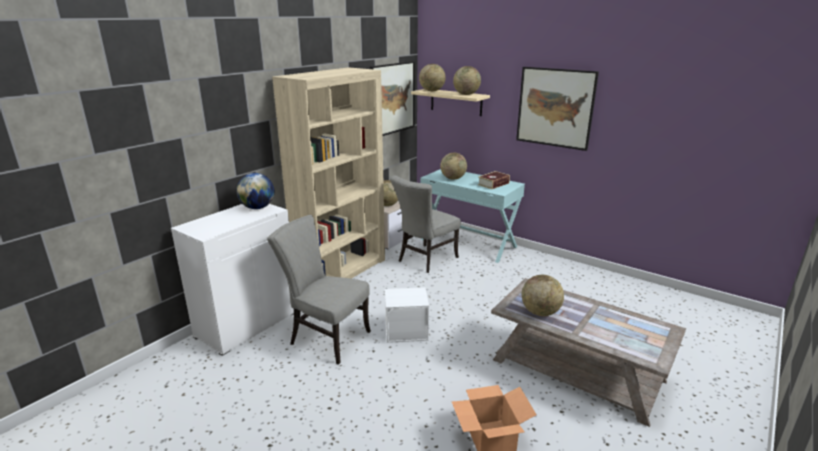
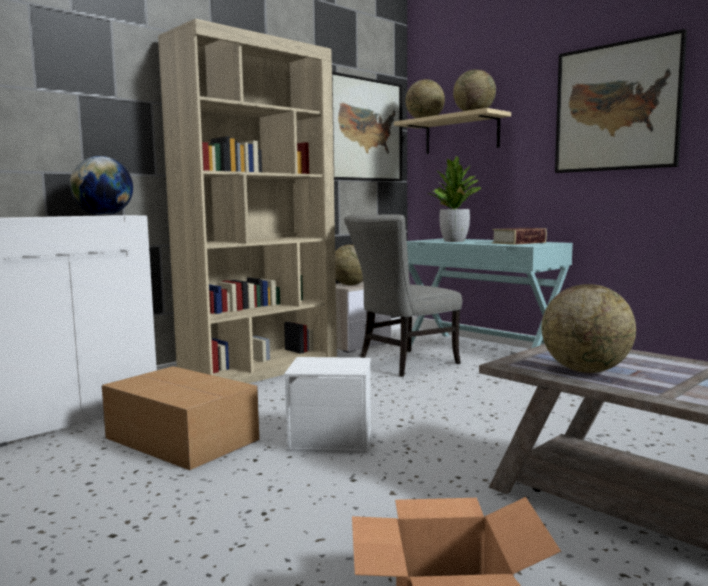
camera: 10 degrees right, 15 degrees down
grey chair [267,215,371,365] -> cardboard box [102,366,259,470]
globe [440,153,467,180] -> potted plant [428,156,482,242]

